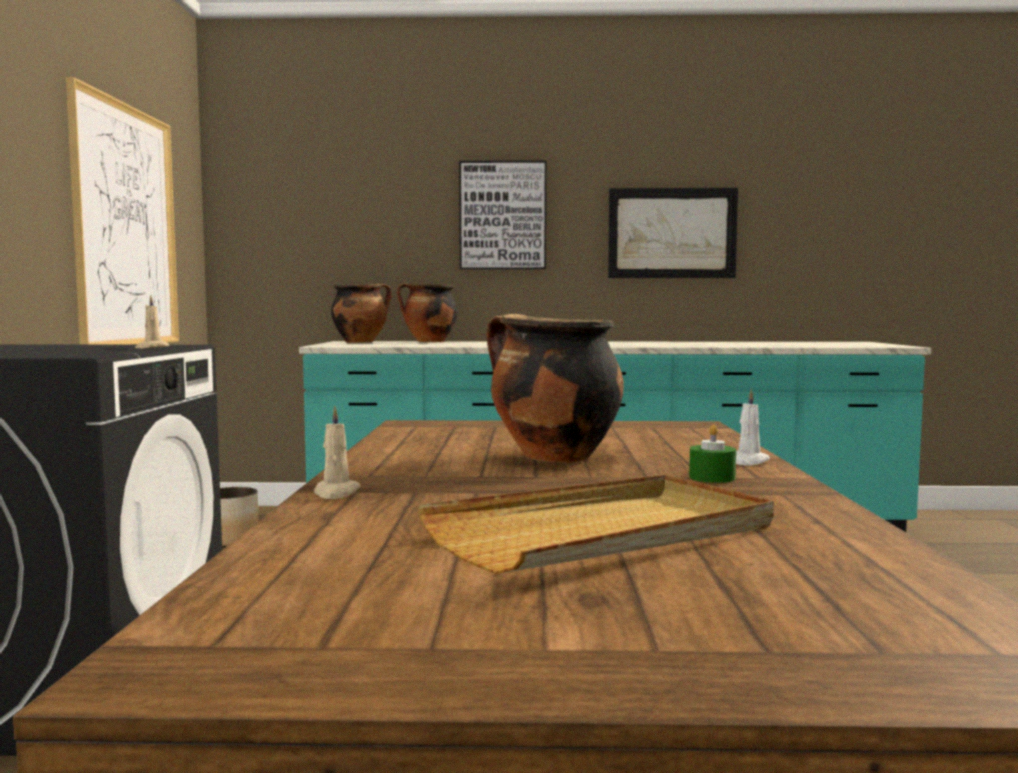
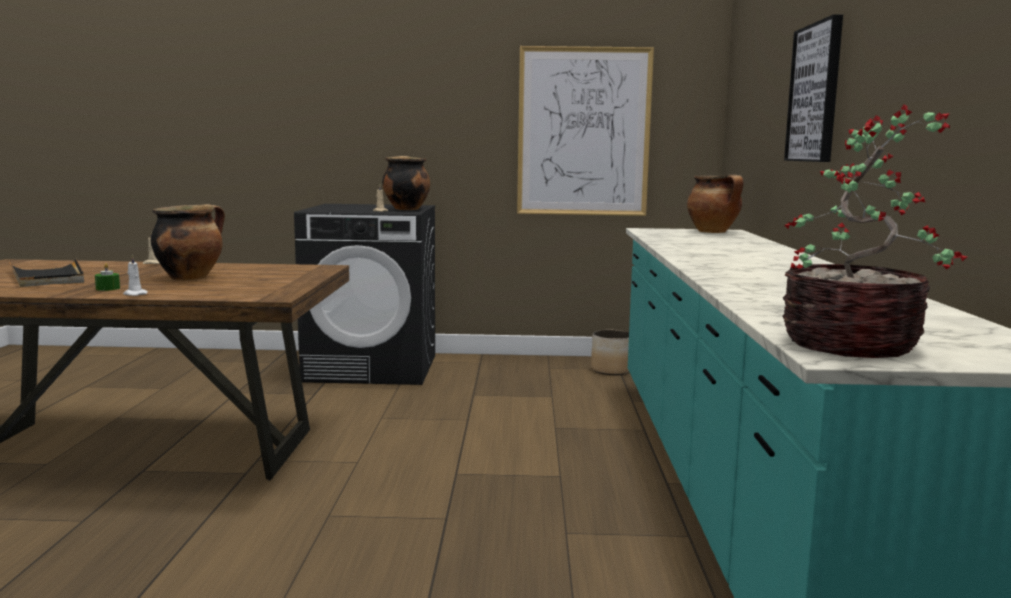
camera: 90 degrees right, 5 degrees up
cooking pot [397,283,457,342] -> cooking pot moved to [382,156,430,210]
beige tray [417,475,774,574] -> black tray [9,258,84,287]
picture [608,188,738,278] -> none
none -> potted plant [783,104,967,358]

